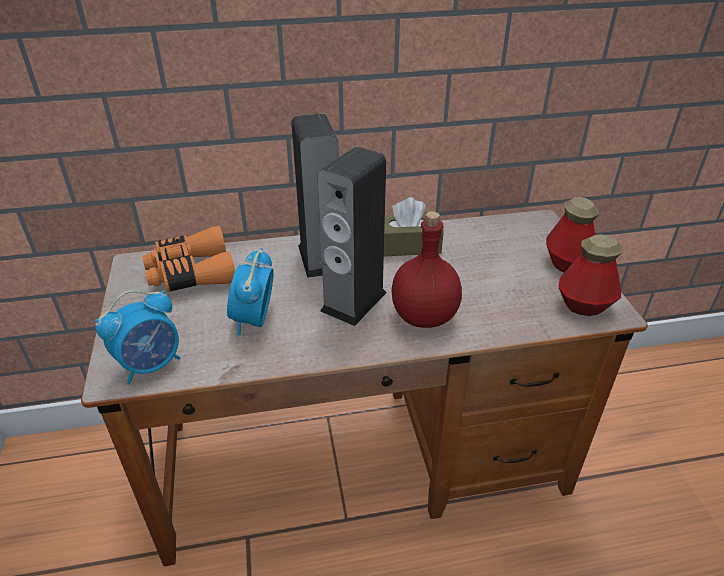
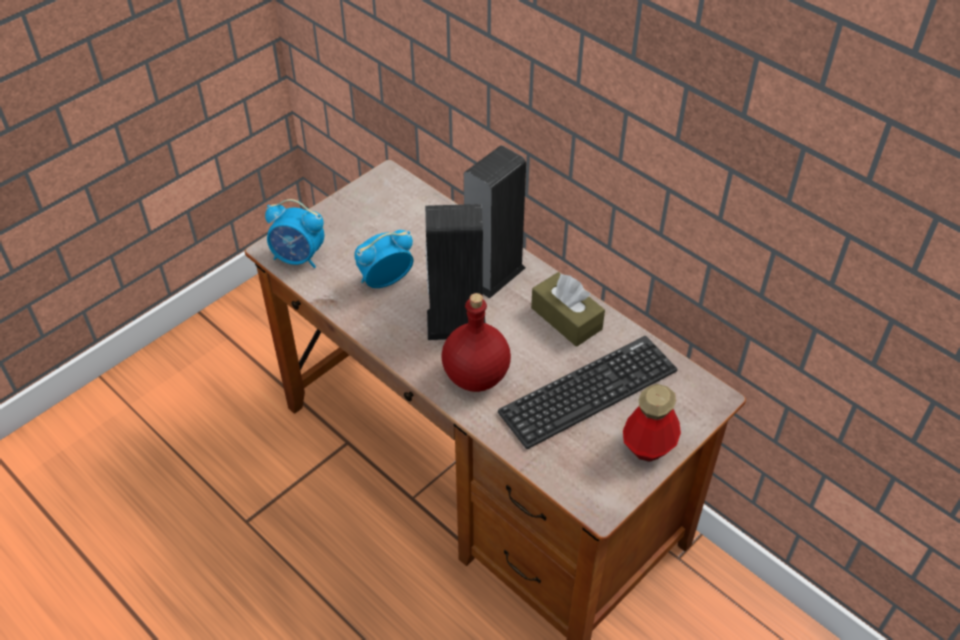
camera: 55 degrees right, 10 degrees up
orange binoculars [142,226,235,292] -> none
bottle [558,235,622,316] -> none
none -> keyboard [498,336,677,449]

